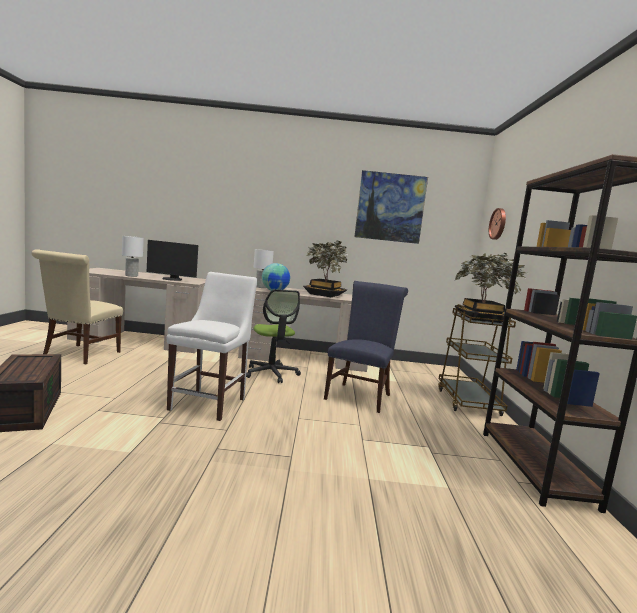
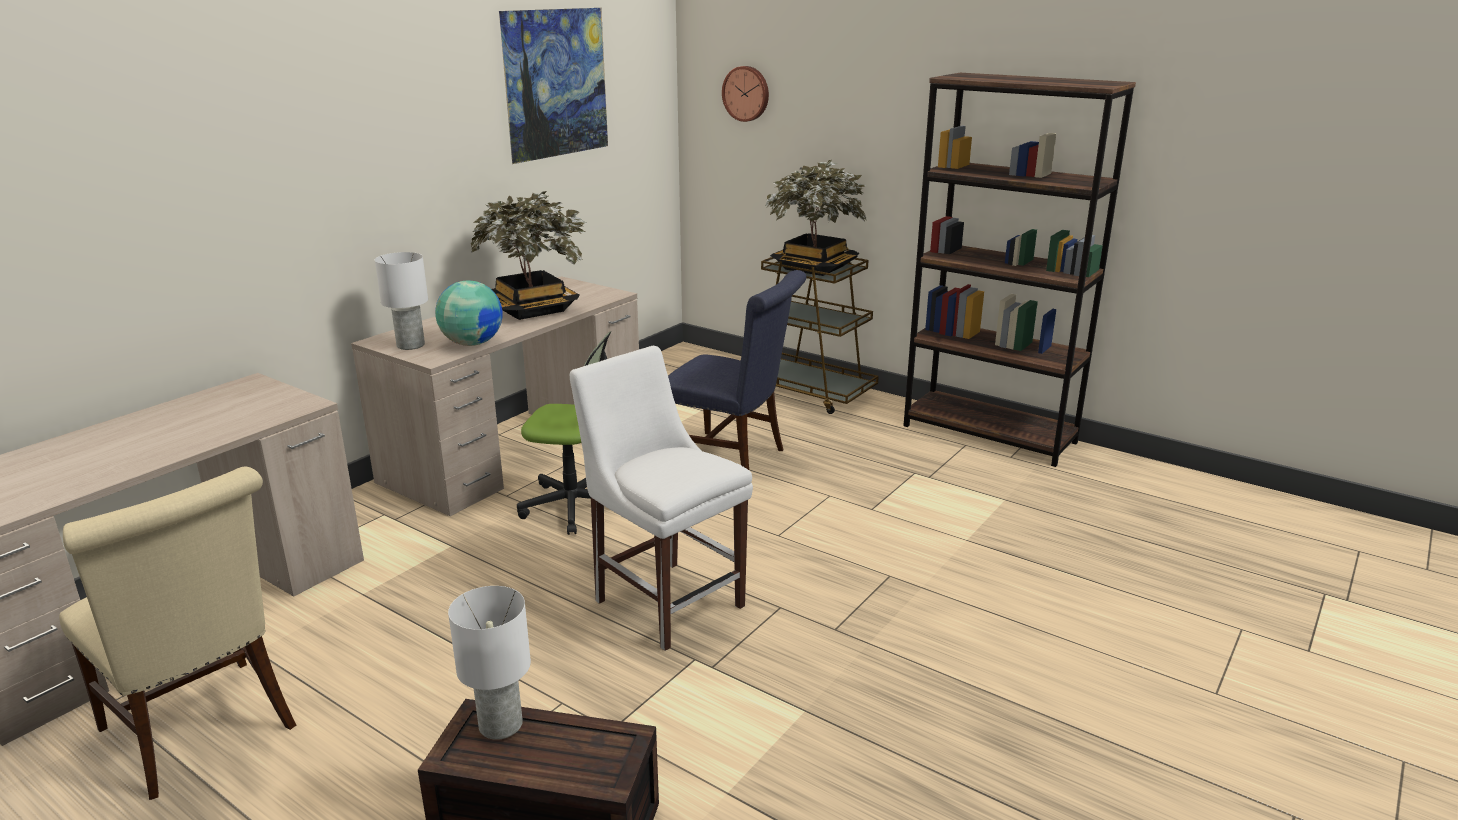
camera: 55 degrees left, 15 degrees up
white table lamp [122,236,144,277] -> white table lamp moved to [448,586,531,740]
monitor [147,240,198,281] -> none
blue chair [324,281,408,413] -> blue chair turned 150 degrees clockwise [668,270,806,470]

